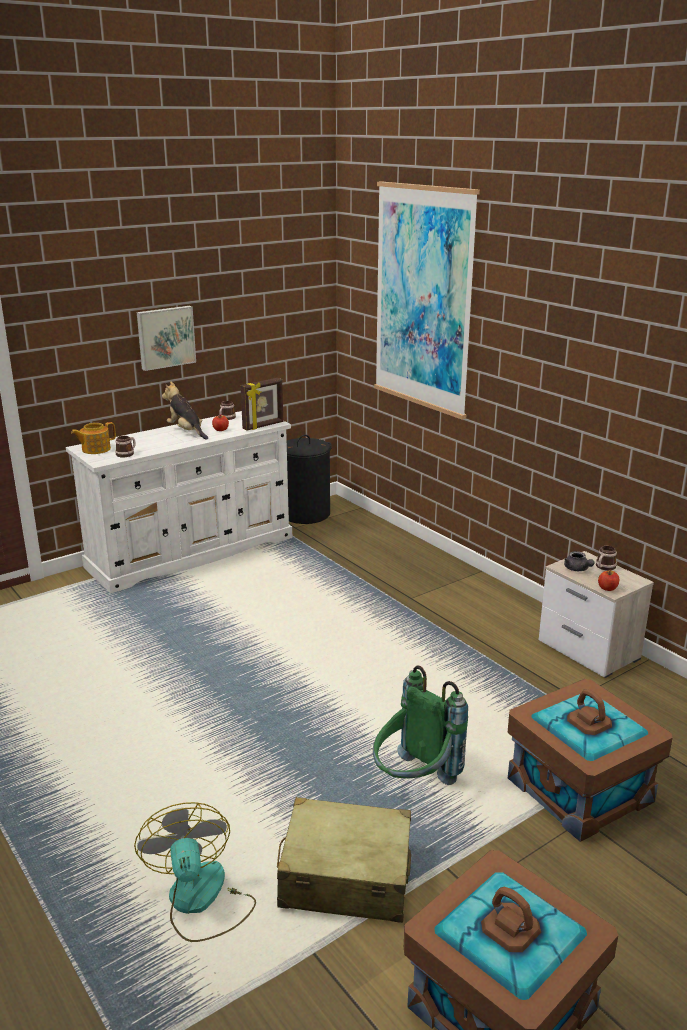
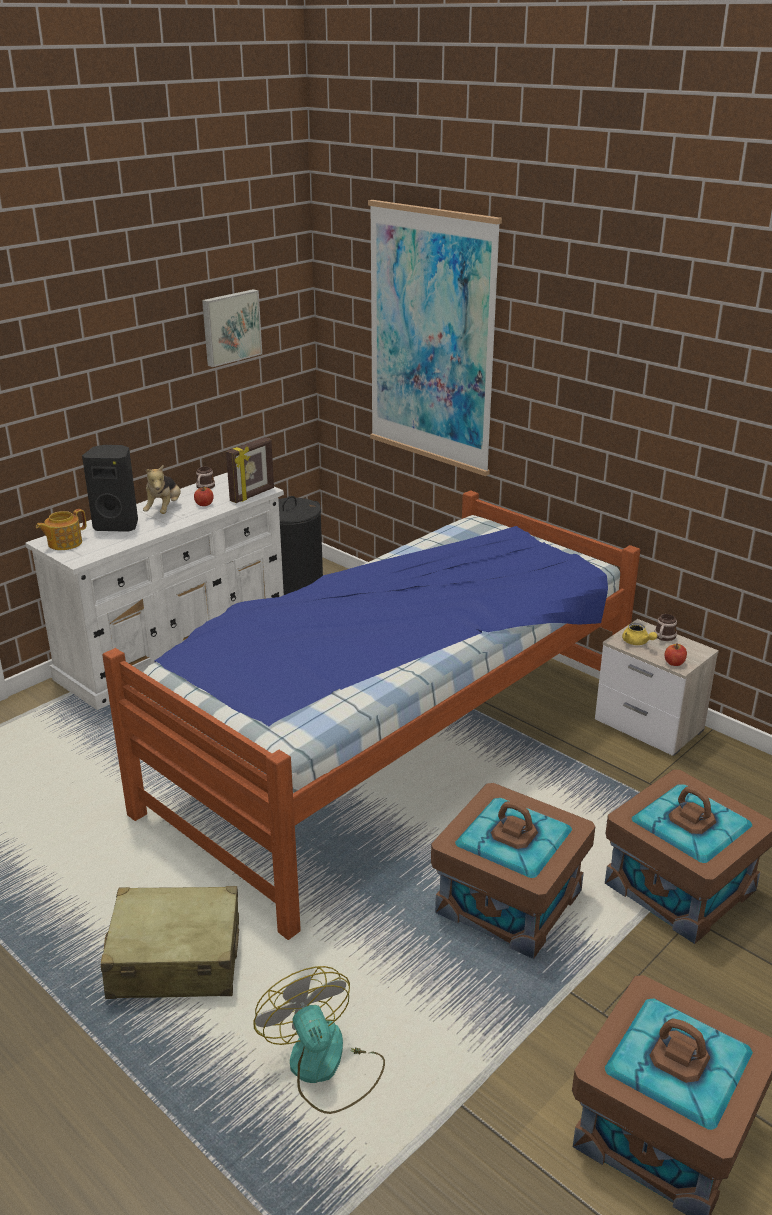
camera: 10 degrees left, 5 degrees up
mug [115,436,136,457] -> none
picture [137,306,196,371] -> picture moved to [202,289,262,367]
plush toy [162,381,208,440] -> plush toy turned 120 degrees counterclockwise [143,464,181,514]
beige suitcase [277,797,411,923] -> beige suitcase moved to [101,886,239,999]
green backpack [373,666,468,785] -> brown storage box [431,783,595,959]
grey teapot [564,551,594,571] -> yellow teapot [622,623,657,645]
none -> black speaker [82,445,138,532]
none -> bed [102,490,640,940]

